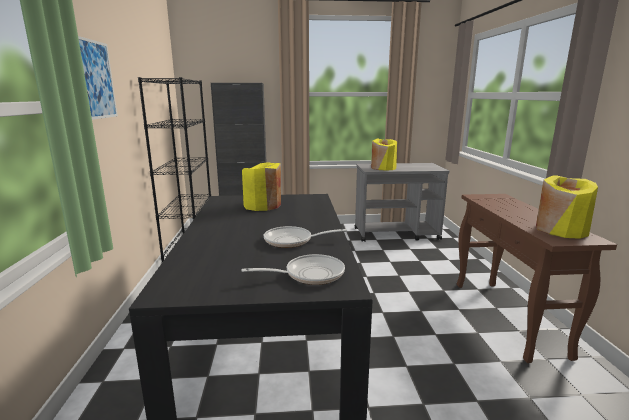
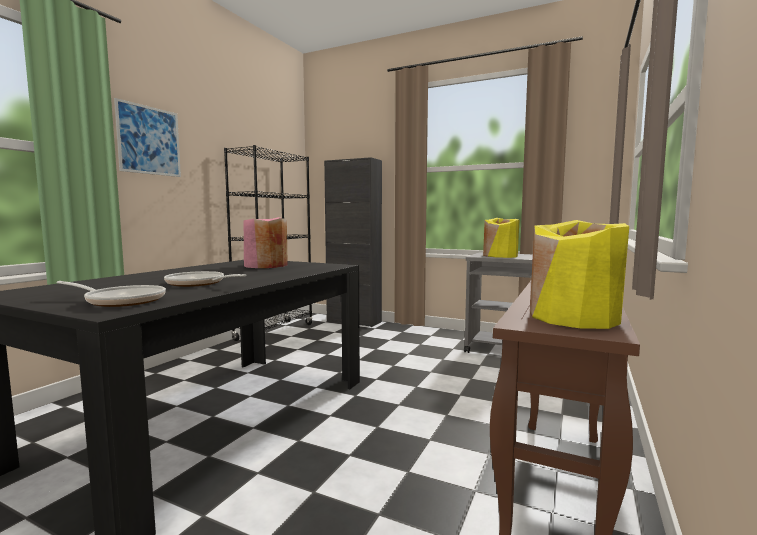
camera: 30 degrees right, 10 degrees down
yellow vase [242,162,281,211] -> pink vase [244,217,288,268]

